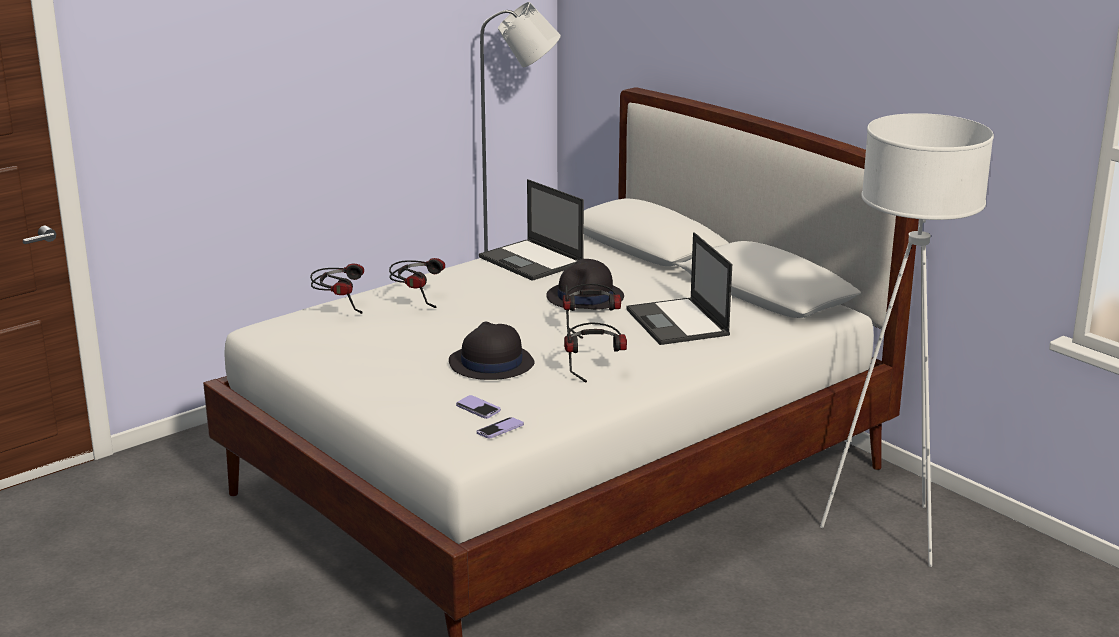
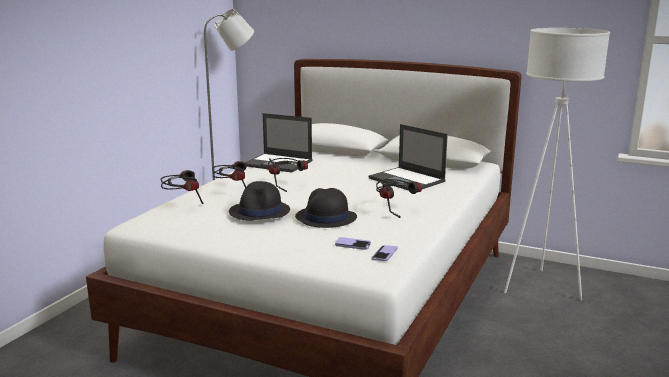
camera: 25 degrees left, 5 degrees down
black hat [546,259,624,310] -> black hat moved to [229,181,290,221]
headphones [563,283,621,339] -> headphones moved to [268,158,308,192]

